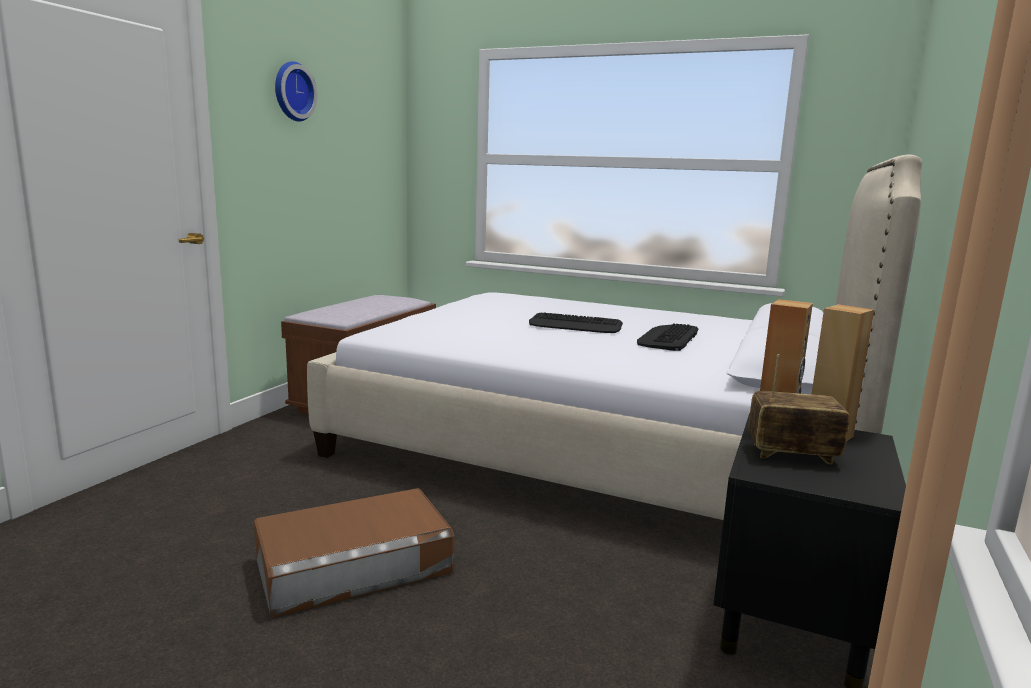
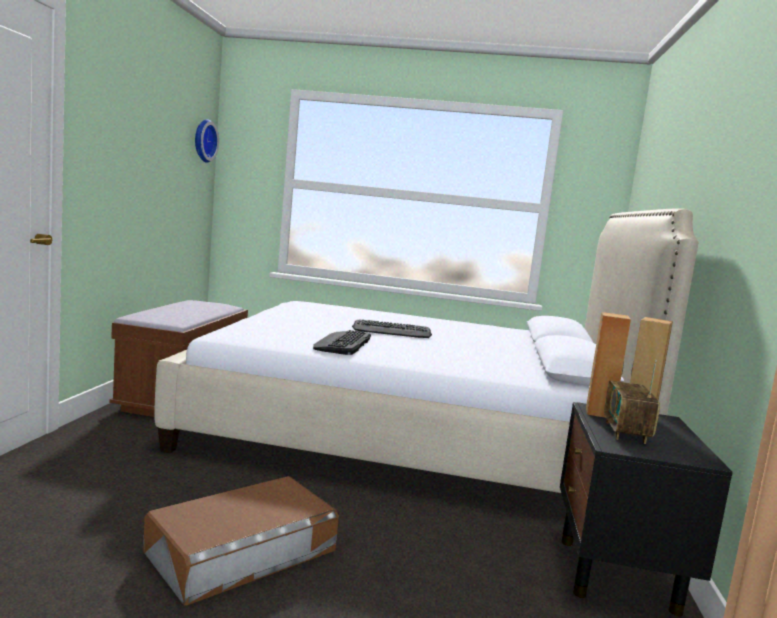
camera: 15 degrees left, 5 degrees down
wall clock [275,61,318,121] -> wall clock moved to [195,119,219,163]
keyboard [637,324,698,351] -> keyboard moved to [313,330,371,355]
radio [748,354,850,465] -> radio turned 75 degrees counterclockwise [604,360,660,444]

